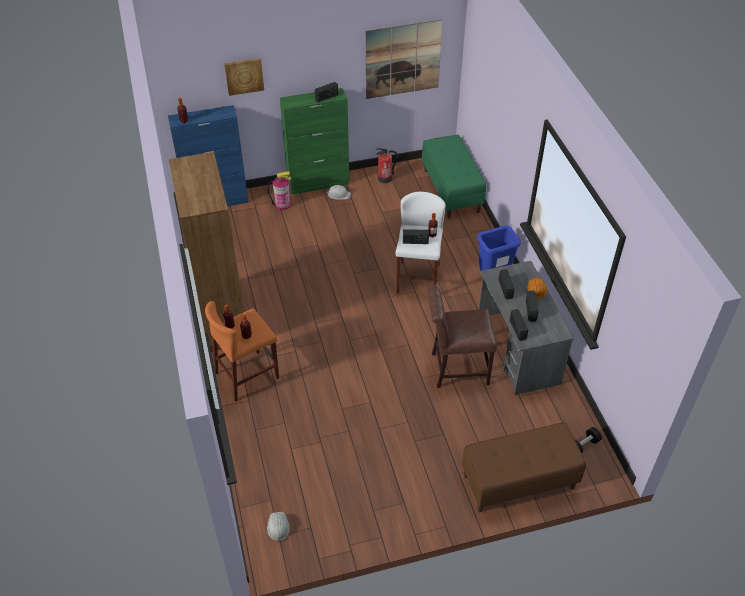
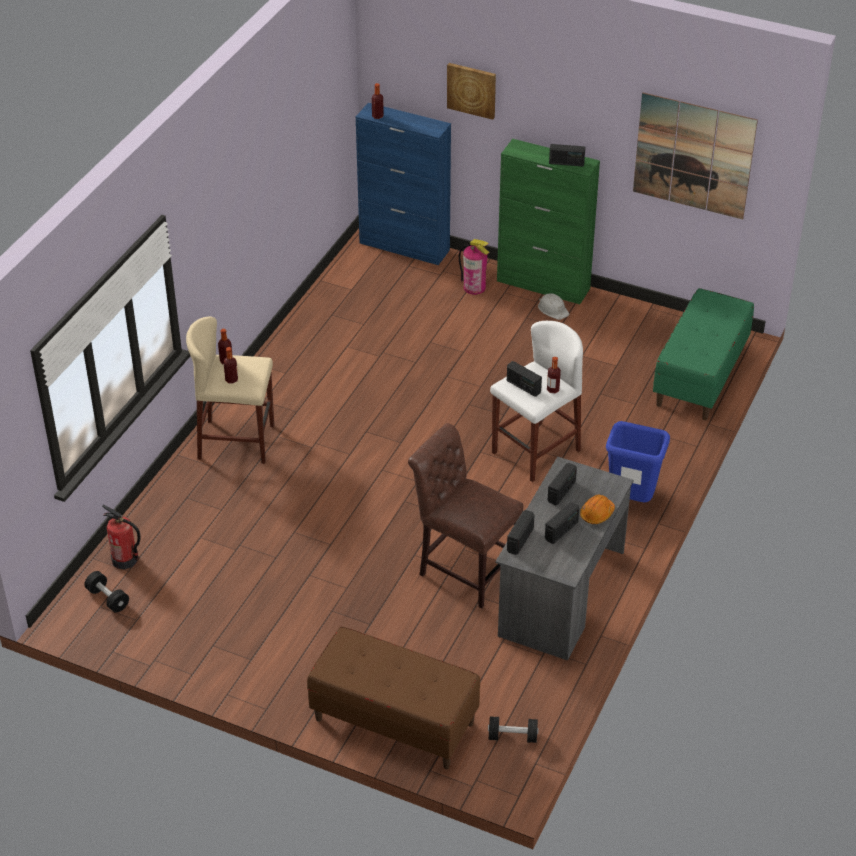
camera: 40 degrees right, 5 degrees down
brown bookcase [169,152,244,352] -> none
orange stool [205,301,279,402] -> beige stool [186,316,274,464]
white hard hat [267,512,290,542] -> black dumbbell [84,571,129,613]
fire extinguisher [376,148,398,183] -> fire extinguisher moved to [102,505,141,569]

